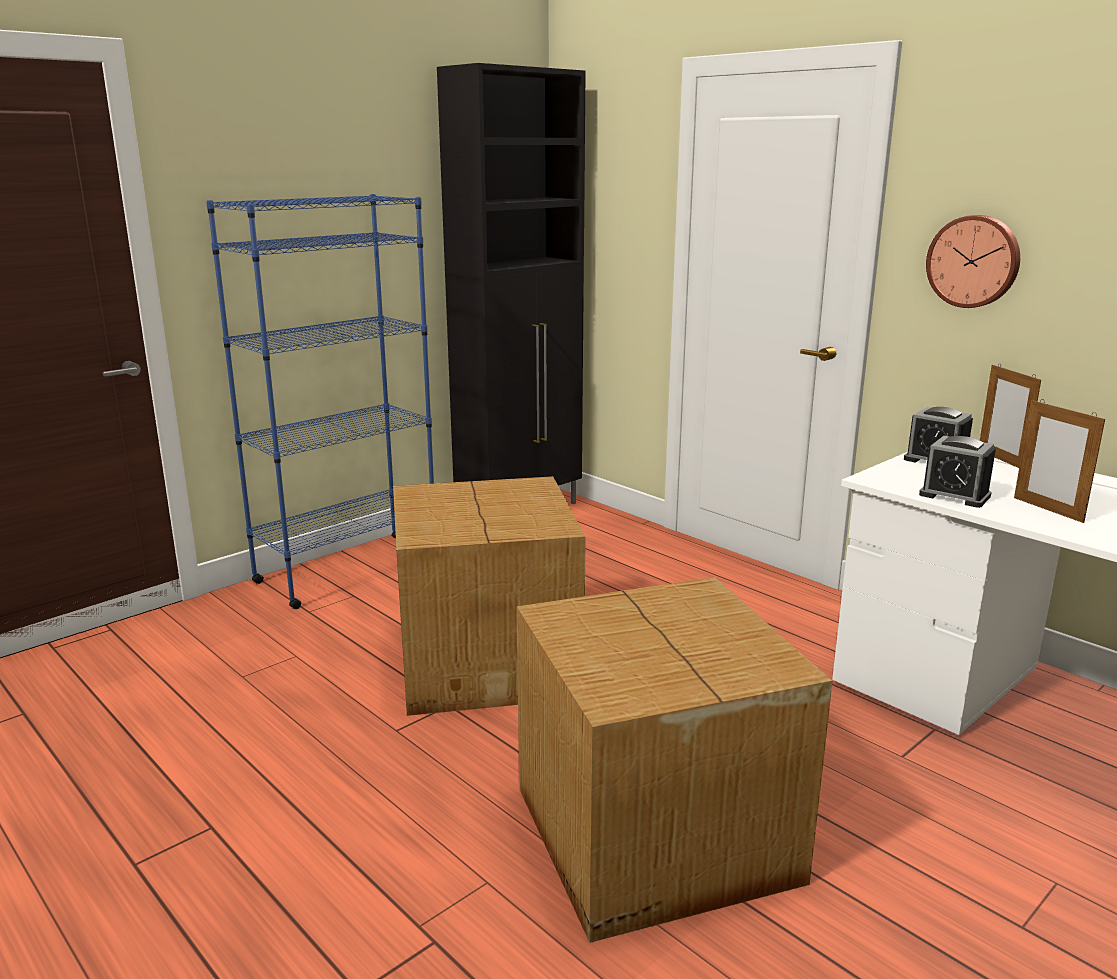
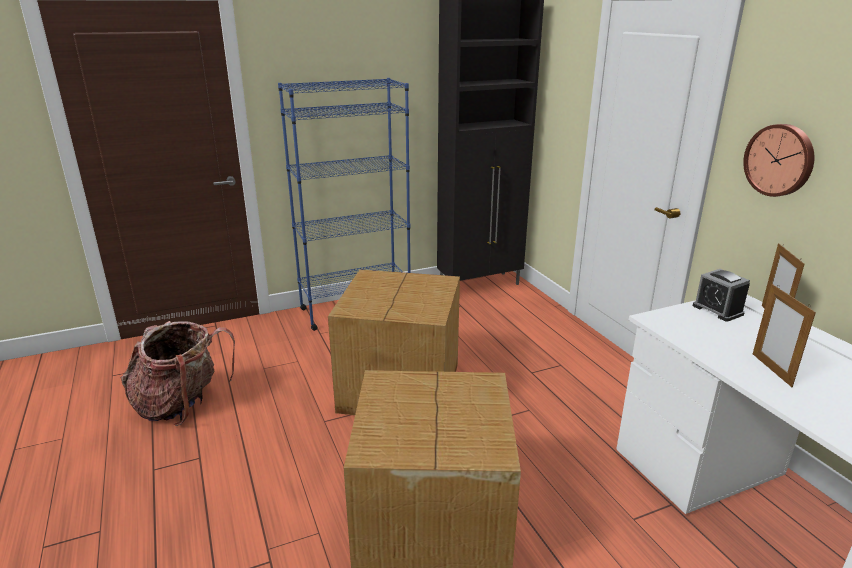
camera: 20 degrees right, 5 degrees up
alarm clock [919,436,996,508] -> none
none -> backpack [120,321,235,426]

